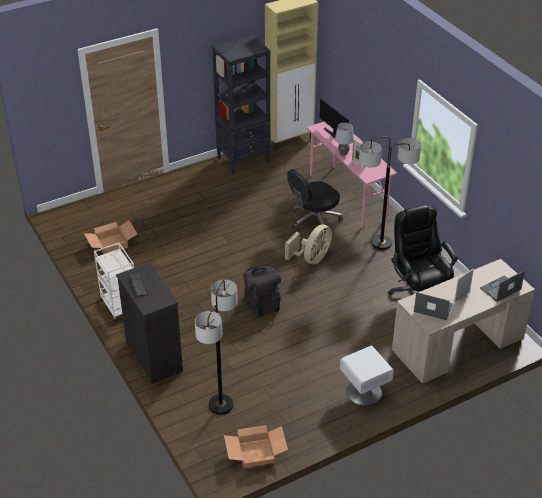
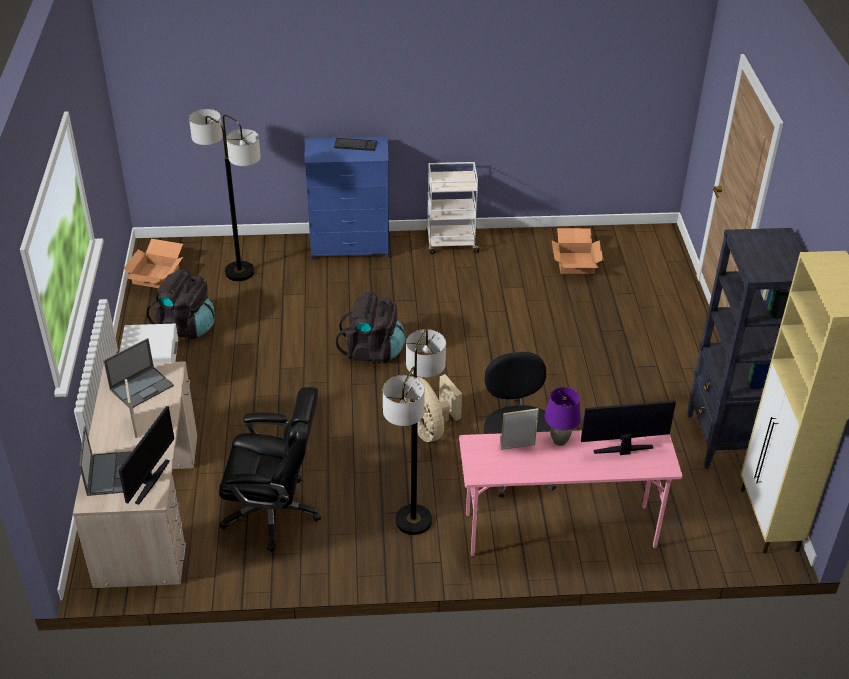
camera: 115 degrees right, 0 degrees up
black dresser [116,263,183,384] -> blue dresser [304,137,389,261]
grey table lamp [335,123,354,156] -> purple table lamp [544,387,581,446]
none -> monitor [118,406,175,505]
none -> black backpack [146,269,215,339]

